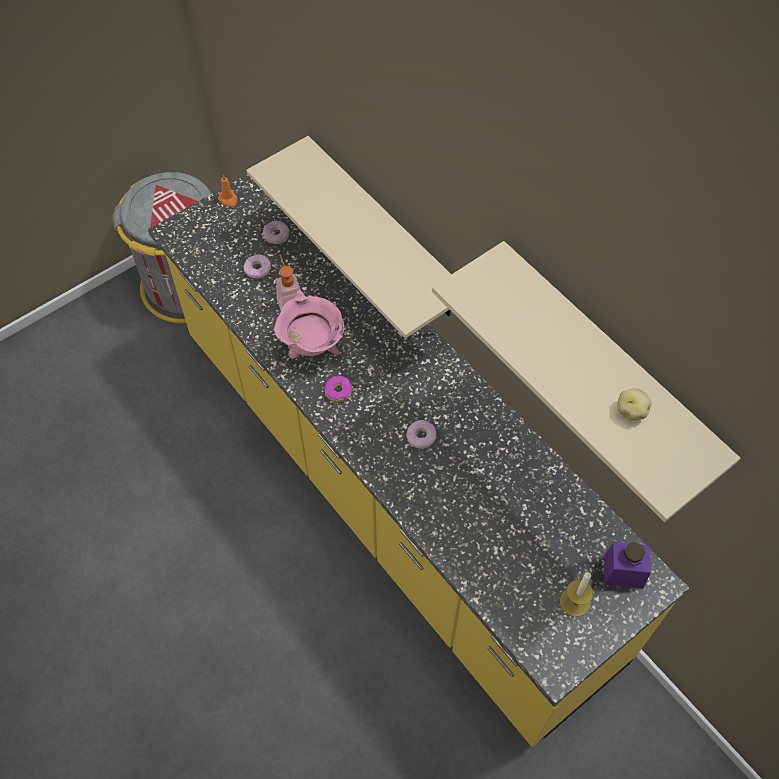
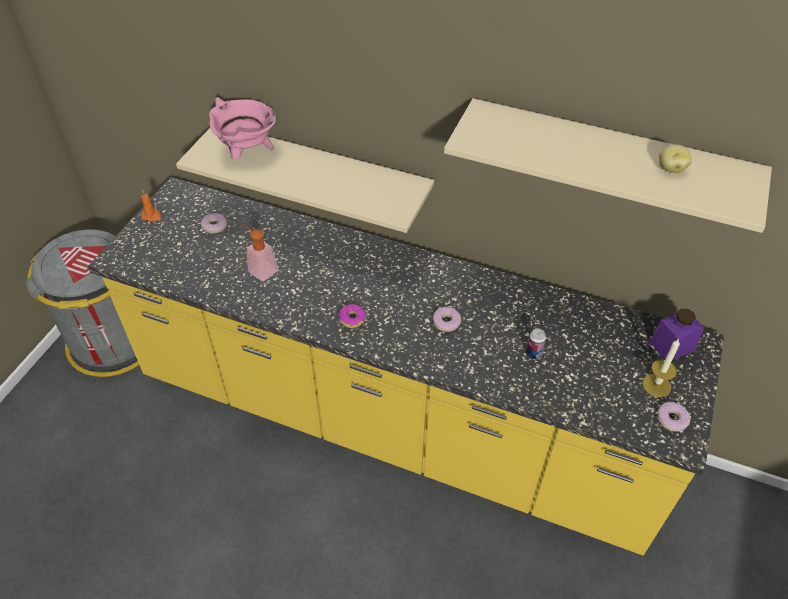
camera: 30 degrees left, 10 degrees down
donut [244,254,271,279] -> donut moved to [658,402,691,432]
pink cooking pot [274,290,344,359] -> pink cooking pot moved to [209,97,276,160]
none -> can [526,329,546,360]

